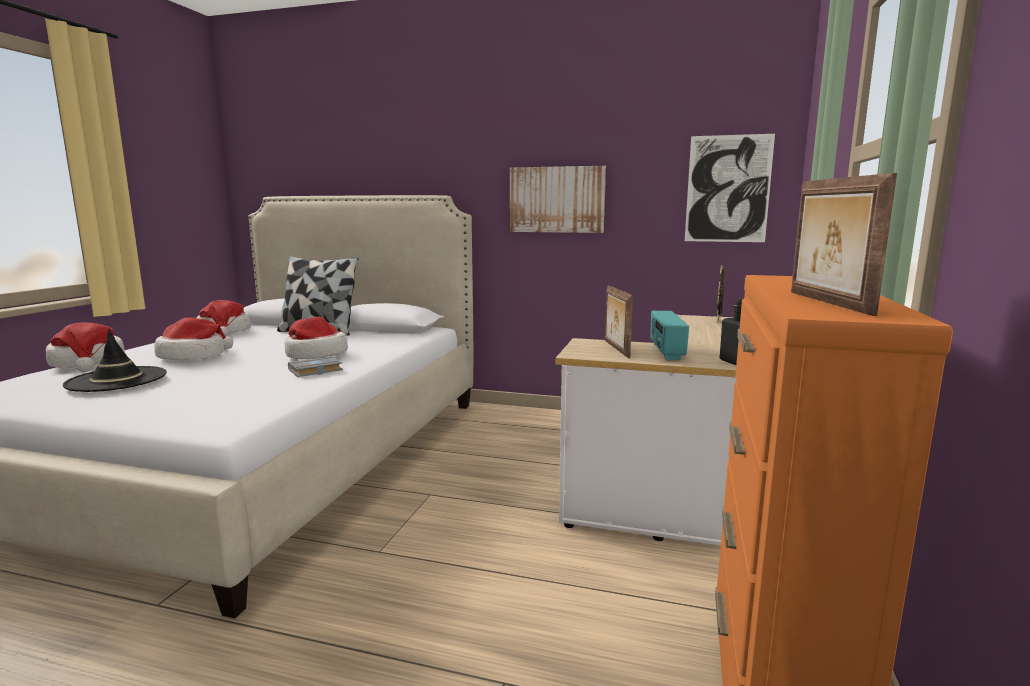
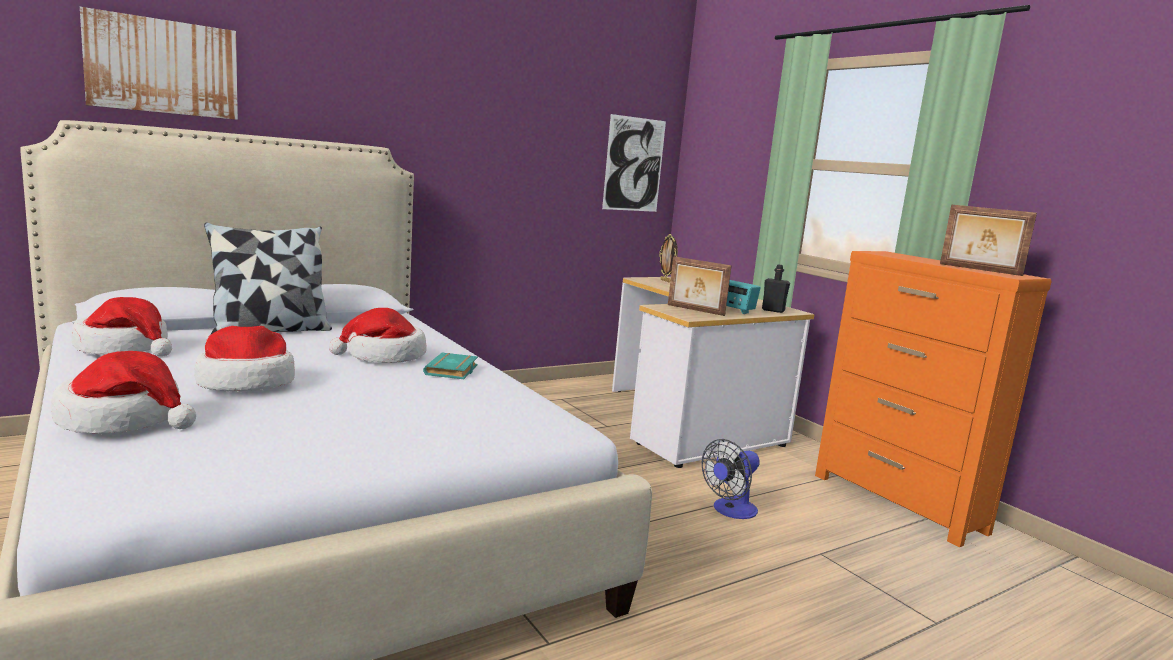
camera: 50 degrees left, 0 degrees up
black hat [63,329,167,392] -> none
grey book [288,356,343,377] -> turquoise book [423,353,478,379]
picture [510,166,606,233] -> picture moved to [80,7,238,120]
none -> fan [701,439,760,519]

